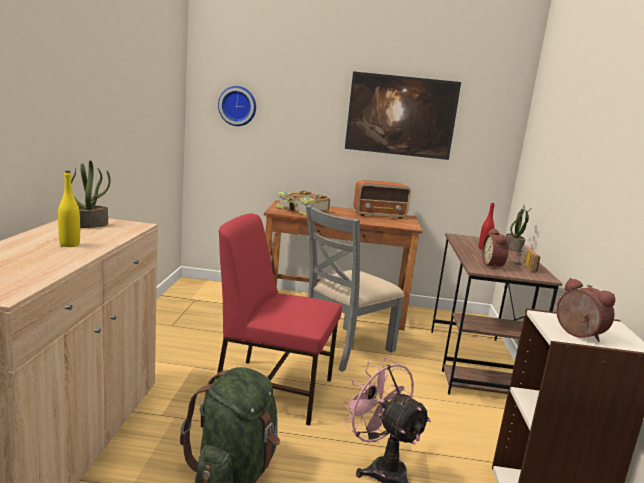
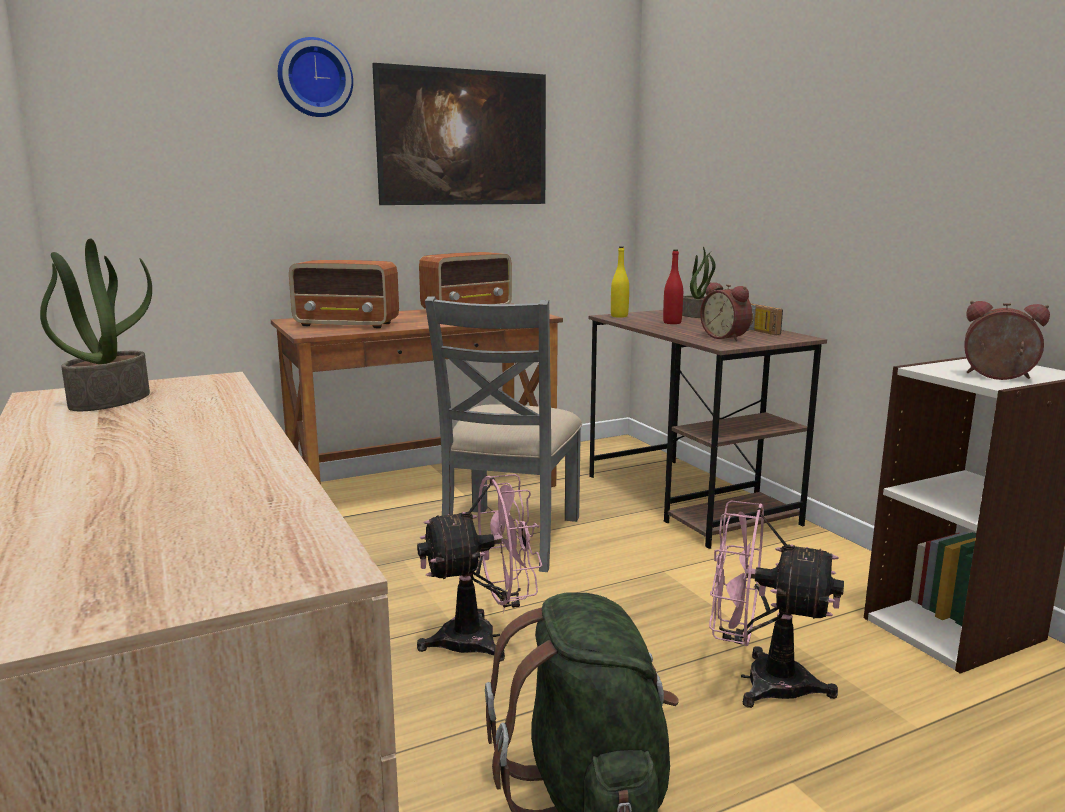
camera: 30 degrees left, 0 degrees up
yellow bottle [58,171,80,247] -> yellow bottle moved to [611,246,629,318]
red chair [216,213,342,425] -> pink fan [417,474,543,662]
wall clock [218,86,256,126] -> wall clock moved to [278,37,353,117]
book [276,191,330,216] -> radio [289,260,399,328]

